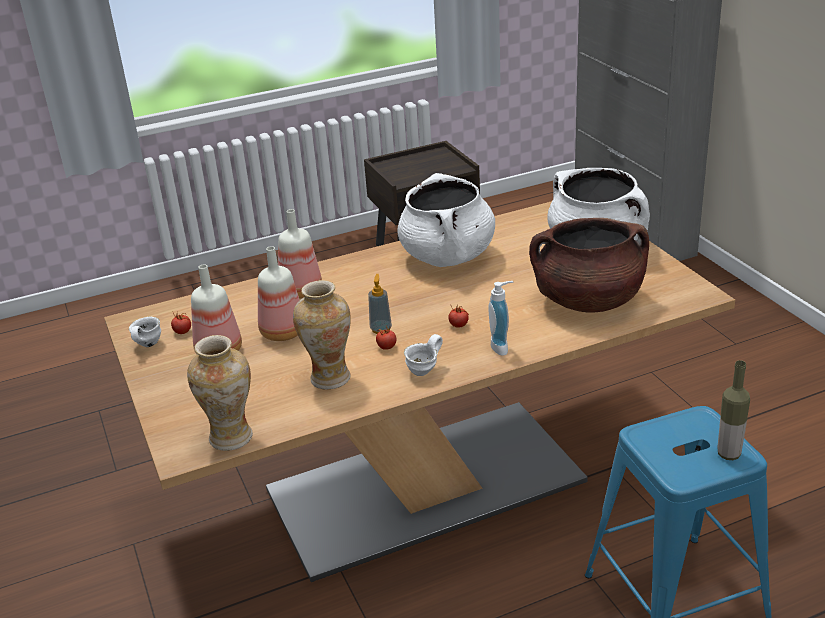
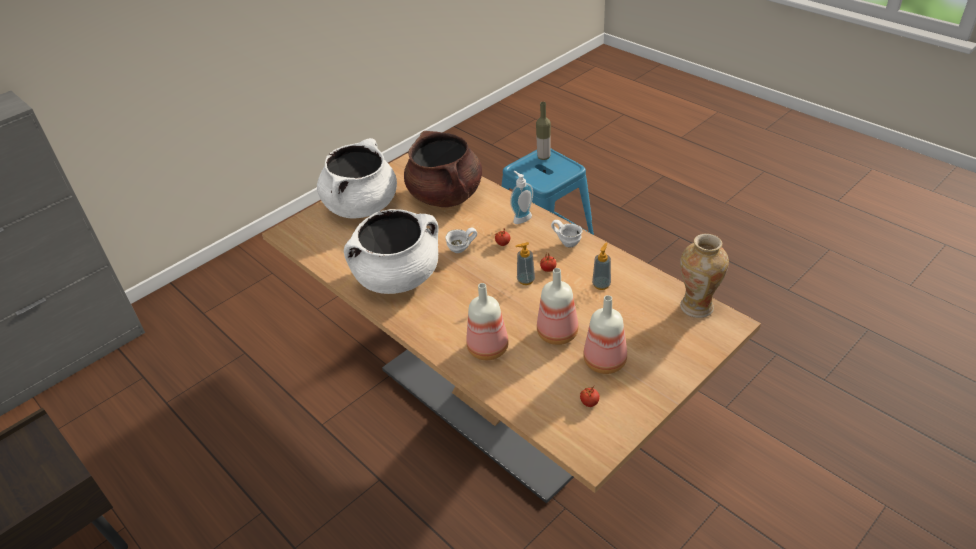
camera: 110 degrees left, 10 degrees up
white mug [129,317,161,347] -> white mug moved to [445,227,477,253]
vase [293,280,351,390] -> soap dispenser [592,243,611,290]

